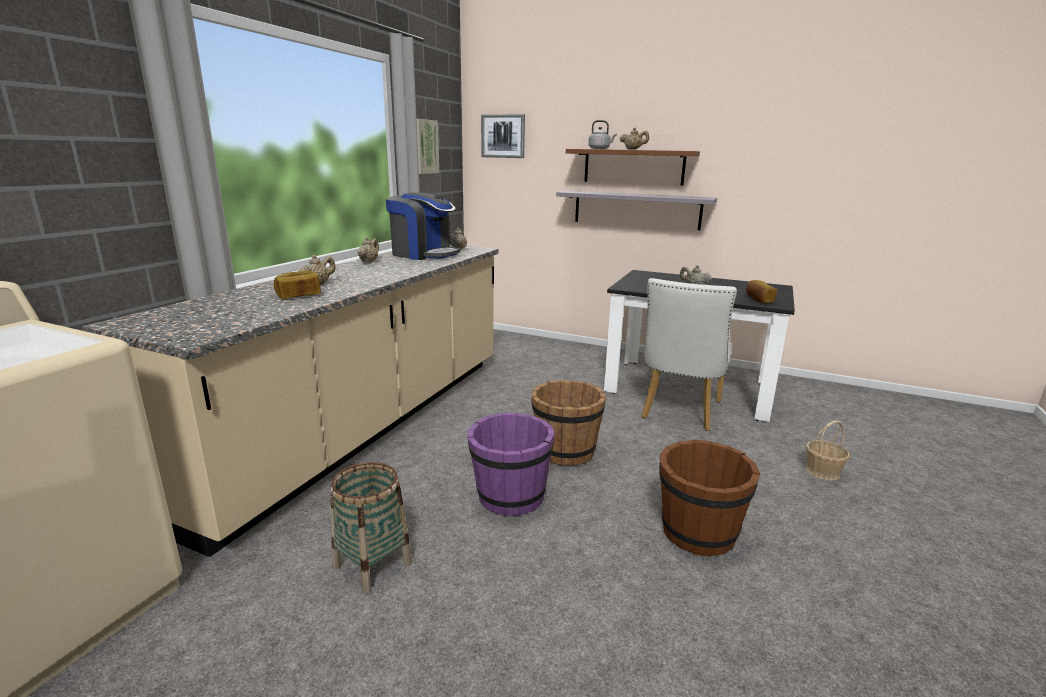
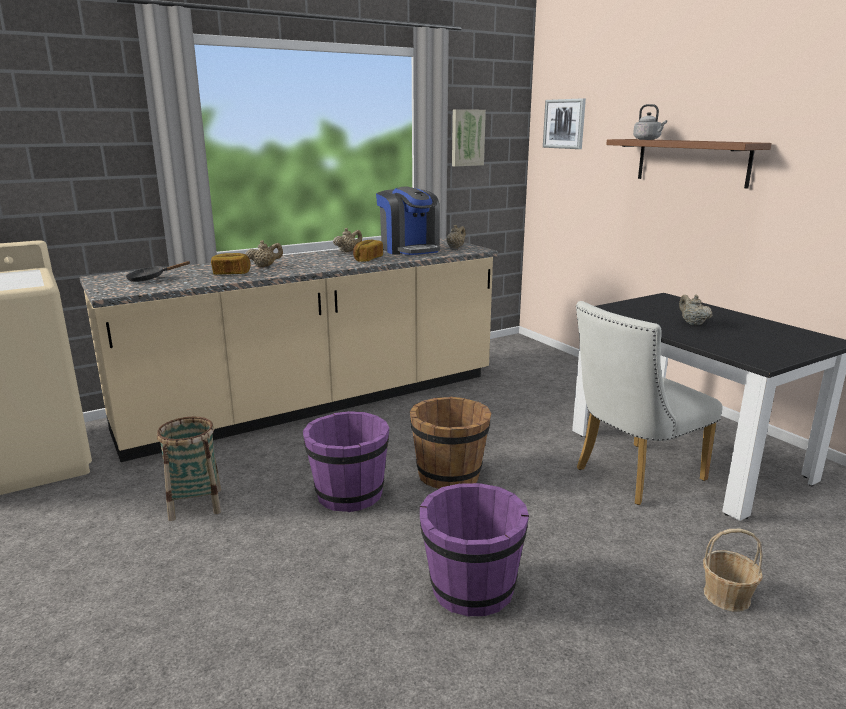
camera: 35 degrees right, 0 degrees up
grey shelf [556,191,717,230] -> none
beige teapot [620,127,649,150] -> none
brown bucket [659,440,760,557] -> purple bucket [420,483,529,616]
bread [746,280,777,303] -> bread moved to [353,240,383,262]
none -> black frying pan [125,261,191,282]

